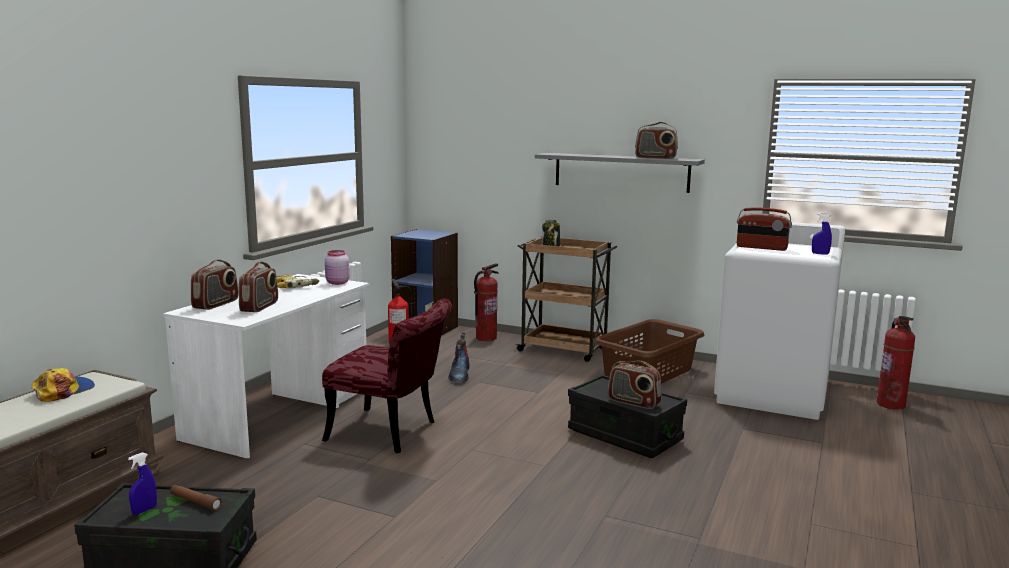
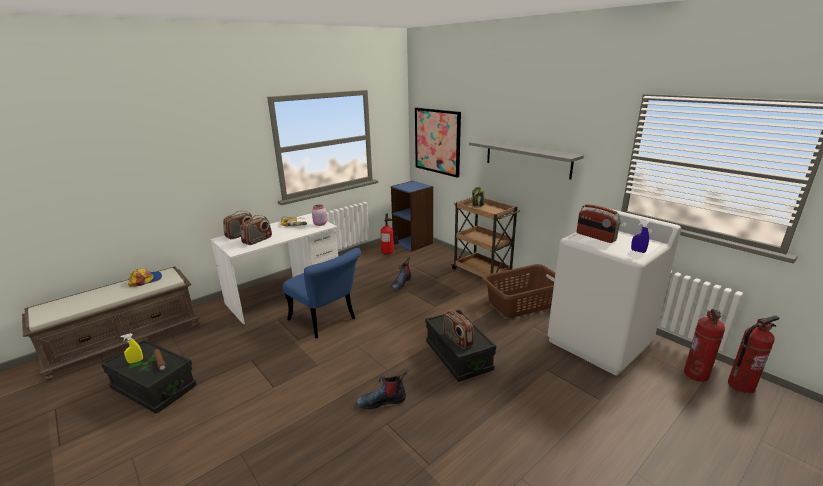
camera: 25 degrees right, 10 degrees up
blue spray bottle [128,452,157,515] -> yellow spray bottle [121,334,143,363]
red chair [322,298,452,453] -> blue chair [283,248,361,338]
fire extinguisher [474,263,499,341] -> fire extinguisher moved to [728,315,780,394]
radio [635,122,678,159] -> none
none -> boot [357,371,407,409]
none -> picture [415,108,461,178]

